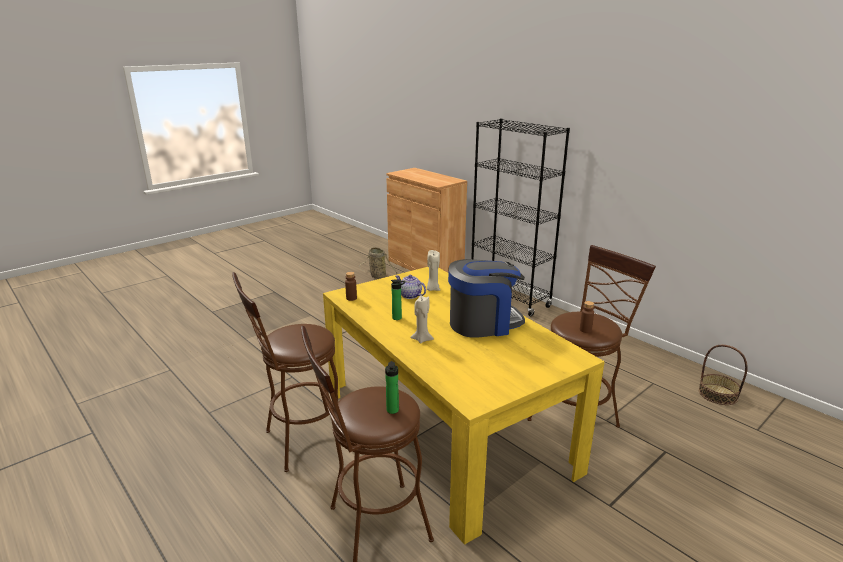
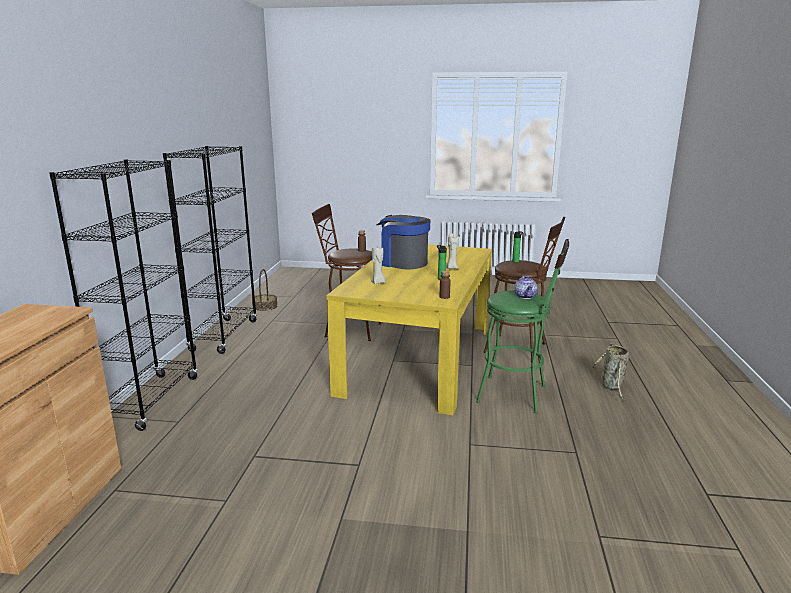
camera: 130 degrees left, 5 degrees down
brown stool [232,272,338,472] -> green stool [476,239,569,413]
basket [359,247,397,279] -> basket moved to [591,343,629,400]
teapot [395,275,426,299] -> teapot moved to [514,276,537,299]
none -> black bookcase [163,146,257,354]

